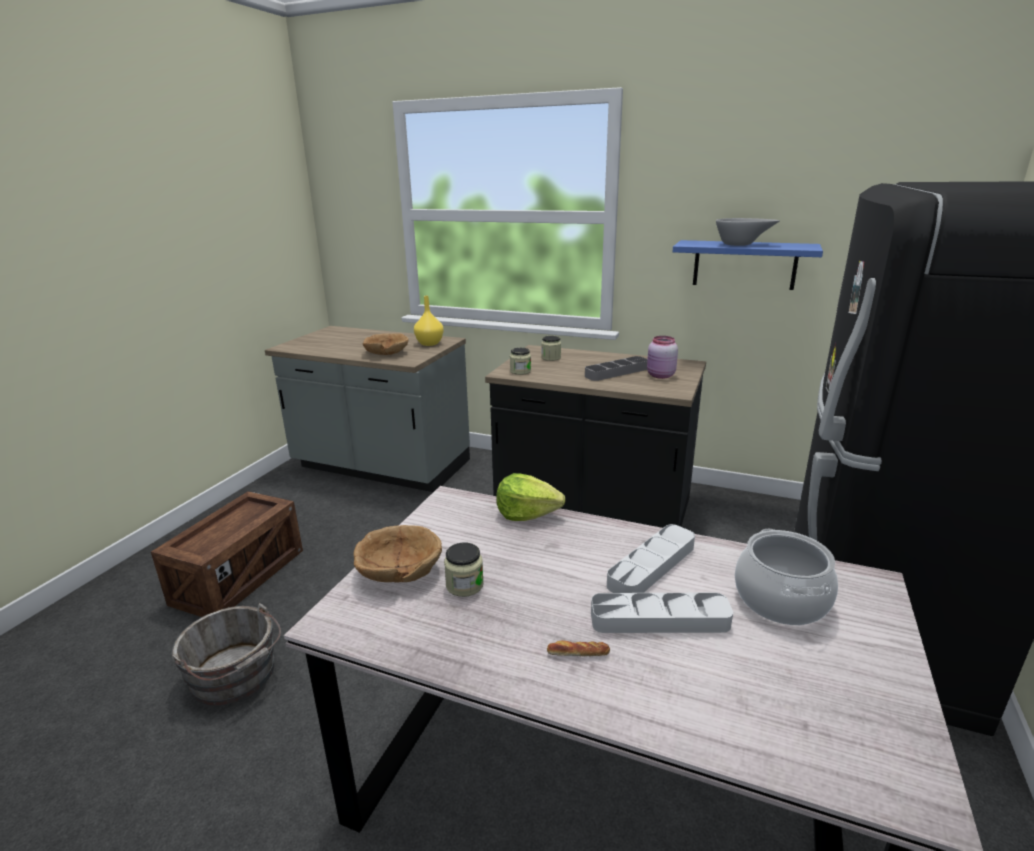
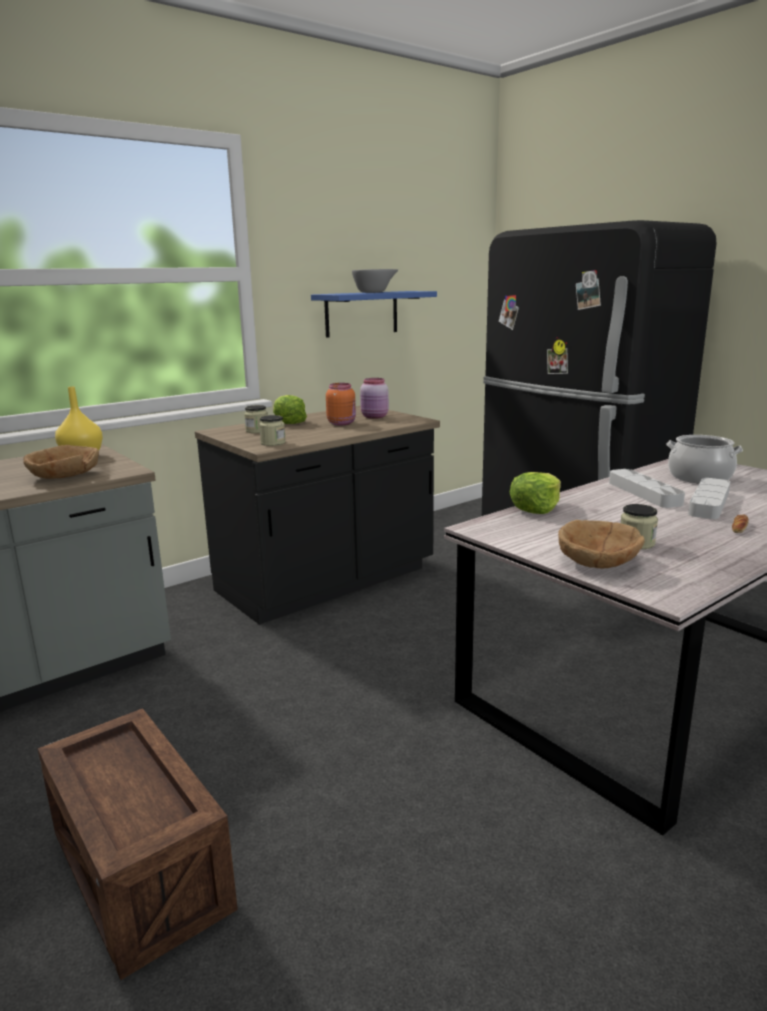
camera: 60 degrees left, 5 degrees down
grey bucket [172,603,281,706] -> none
grey tray [585,356,647,381] -> orange jar [326,383,356,425]
none -> lettuce [273,395,307,424]

